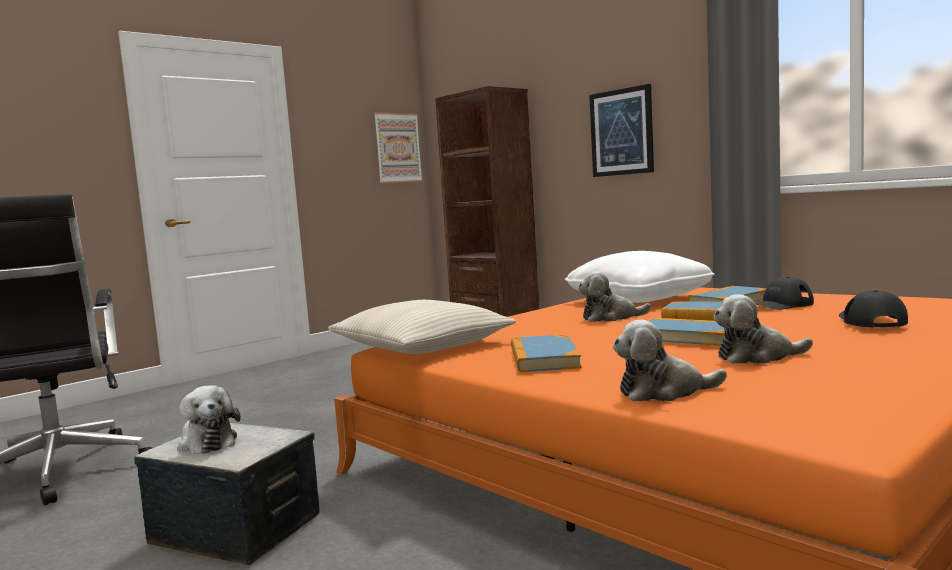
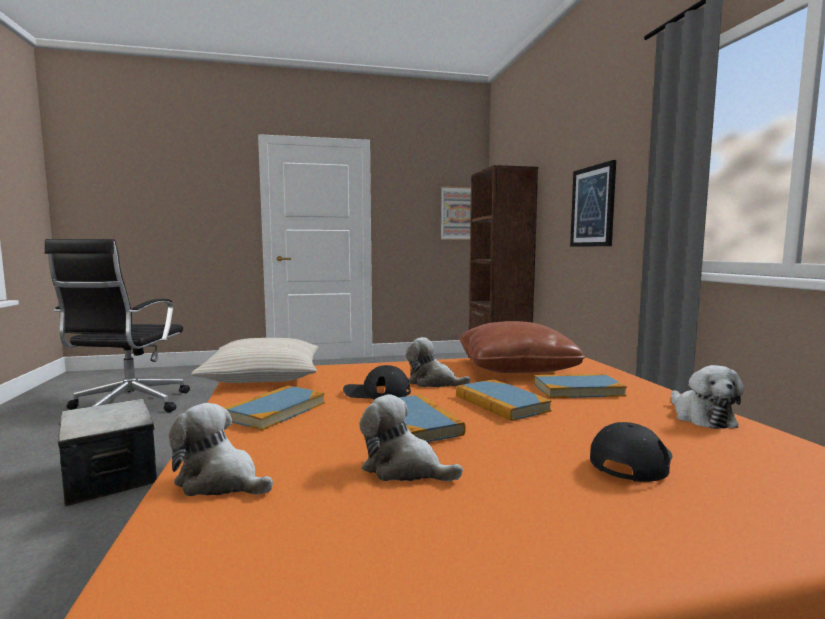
camera: 30 degrees right, 0 degrees up
plush toy [177,385,241,454] -> plush toy moved to [671,365,744,429]
white pillow [565,251,714,303] -> brown pillow [459,321,585,373]
black cap [755,277,814,310] -> black cap moved to [343,365,411,399]

